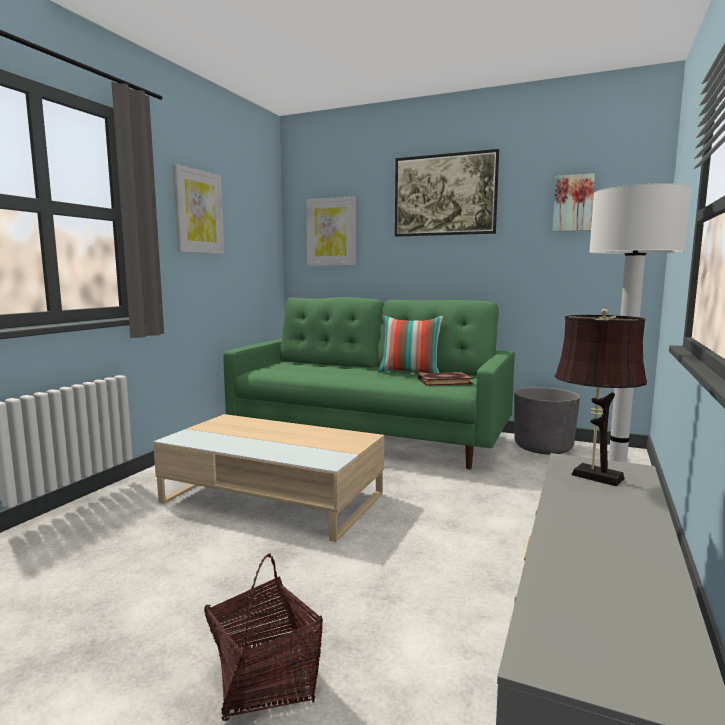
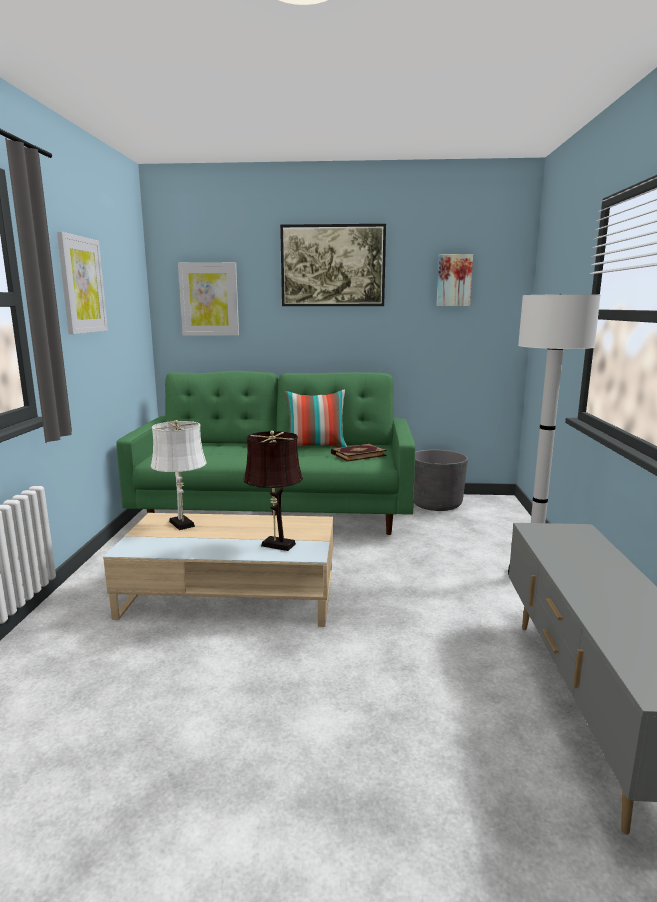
camera: 20 degrees left, 5 degrees up
basket [204,554,323,721] -> none
brown table lamp [555,309,647,486] -> brown table lamp moved to [244,430,303,551]
none -> white table lamp [151,420,207,530]

